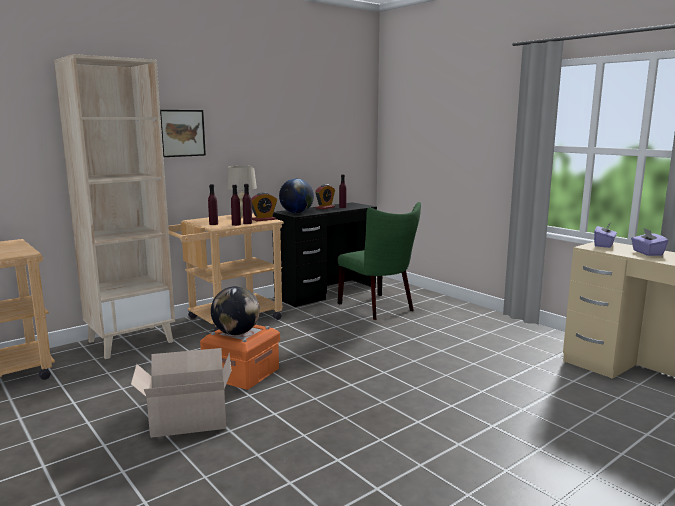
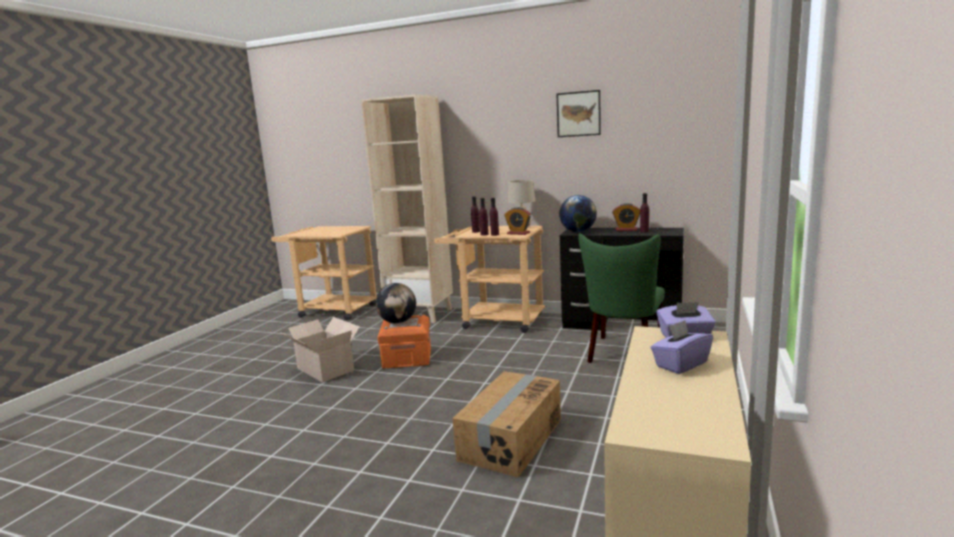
camera: 60 degrees right, 0 degrees up
picture [160,110,206,157] -> picture moved to [557,90,601,137]
none -> cardboard box [452,371,561,478]

